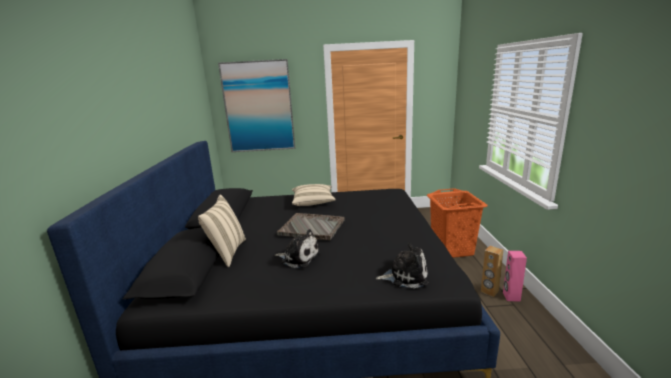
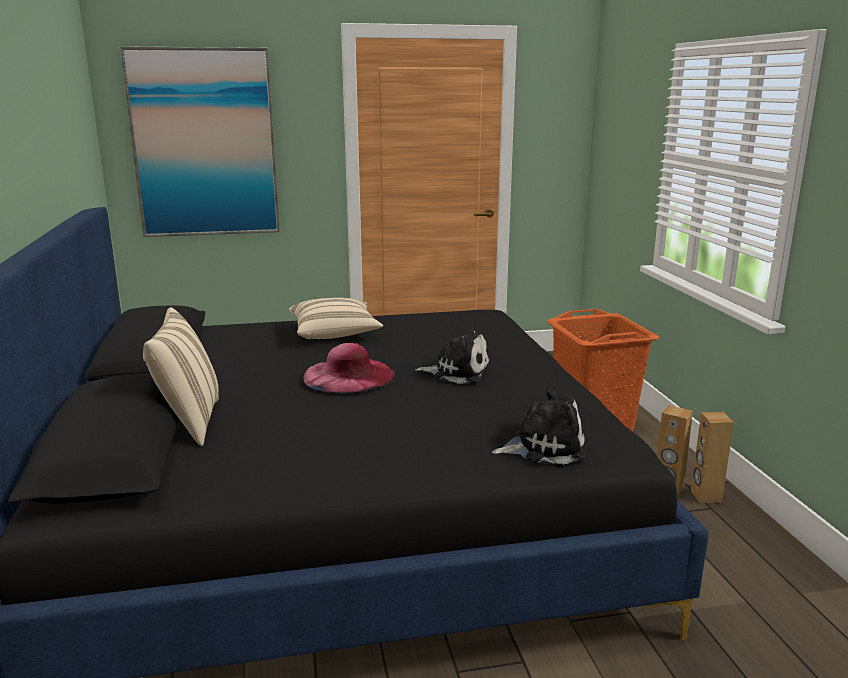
camera: 10 degrees left, 0 degrees up
plush toy [275,229,320,268] -> plush toy moved to [415,327,489,384]
grey tray [277,213,345,240] -> pink hat [303,343,395,394]
pink speaker [503,251,527,302] -> brown speaker [691,412,734,503]

